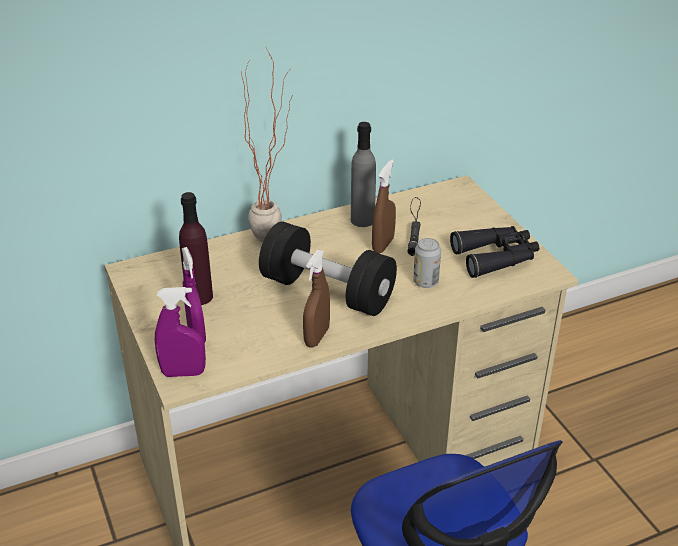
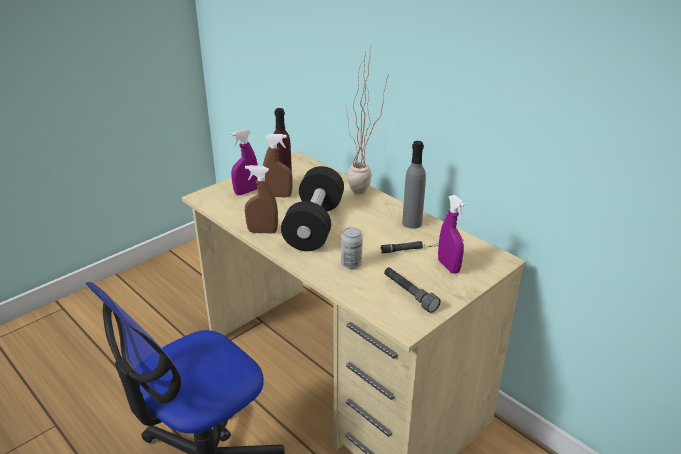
camera: 70 degrees right, 5 degrees down
purple spray bottle [155,287,206,377] -> purple spray bottle moved to [438,195,466,274]
brown spray bottle [372,159,396,253] -> brown spray bottle moved to [263,134,293,198]
black binoculars [450,226,539,278] -> grey flashlight [384,267,441,313]

